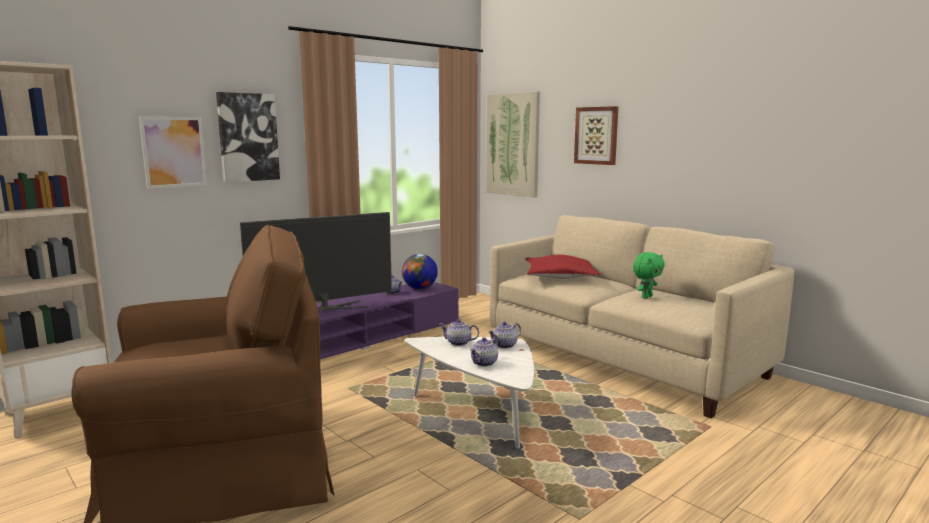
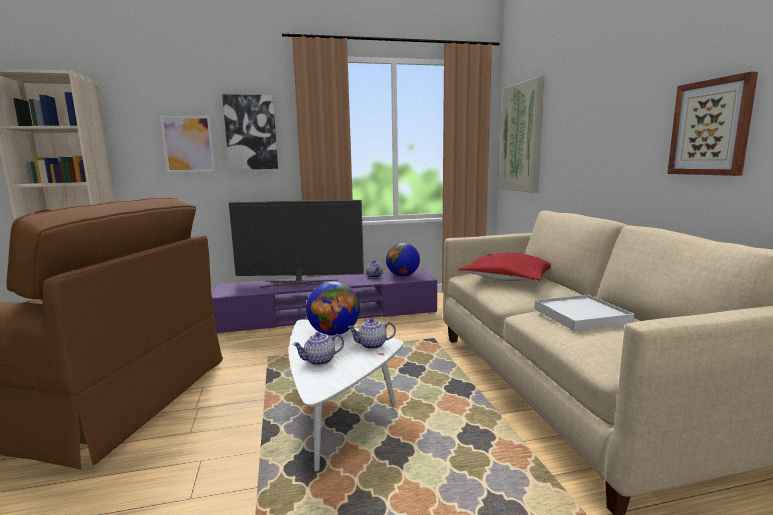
camera: 30 degrees right, 0 degrees up
teapot [439,319,479,346] -> globe [306,281,360,335]
picture [574,106,618,165] -> picture moved to [667,72,758,176]
green plush toy [633,252,665,299] -> white tray [534,295,634,331]

